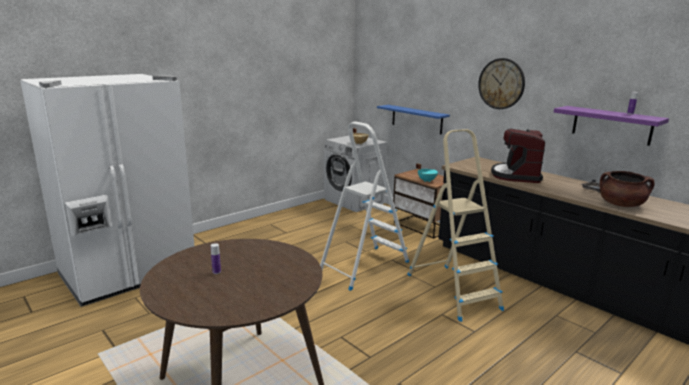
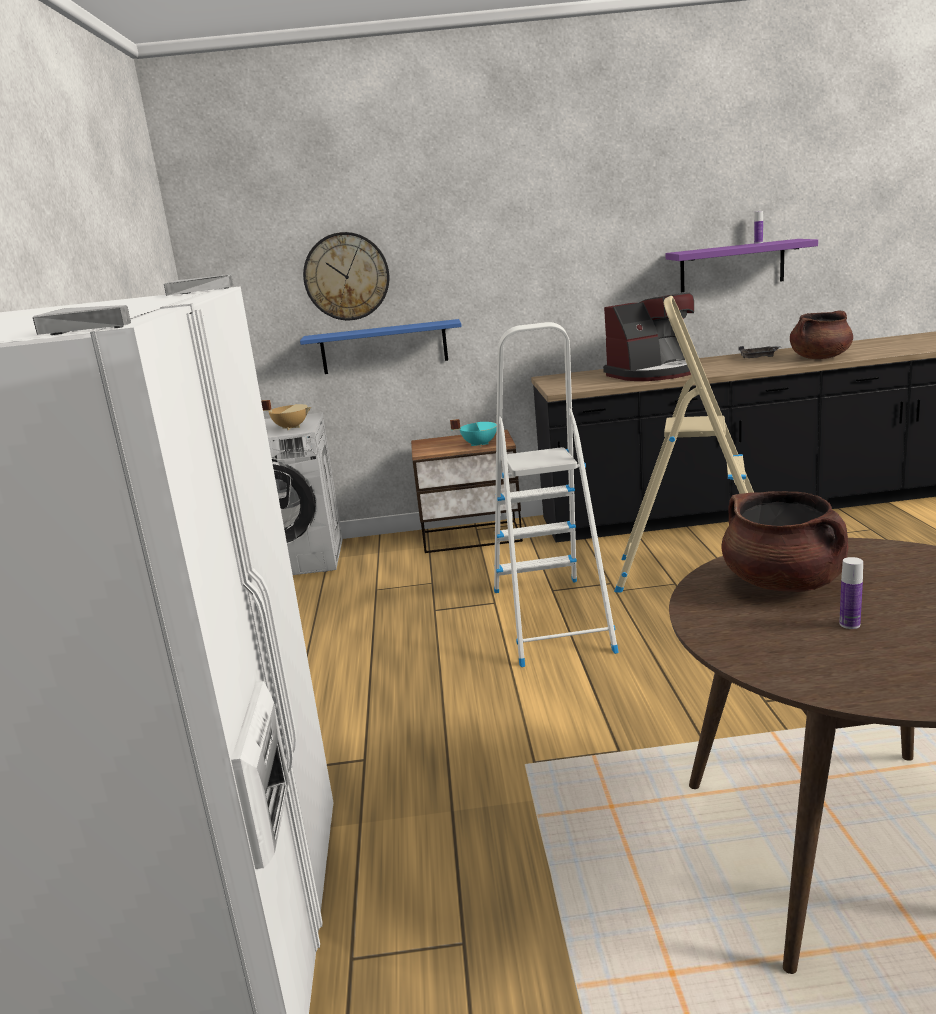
camera: 50 degrees left, 0 degrees up
wall clock [478,58,525,109] -> wall clock moved to [303,232,389,320]
coffee machine [491,129,545,183] -> coffee machine turned 75 degrees counterclockwise [603,293,694,381]
none -> brown cooking pot [722,491,848,592]

